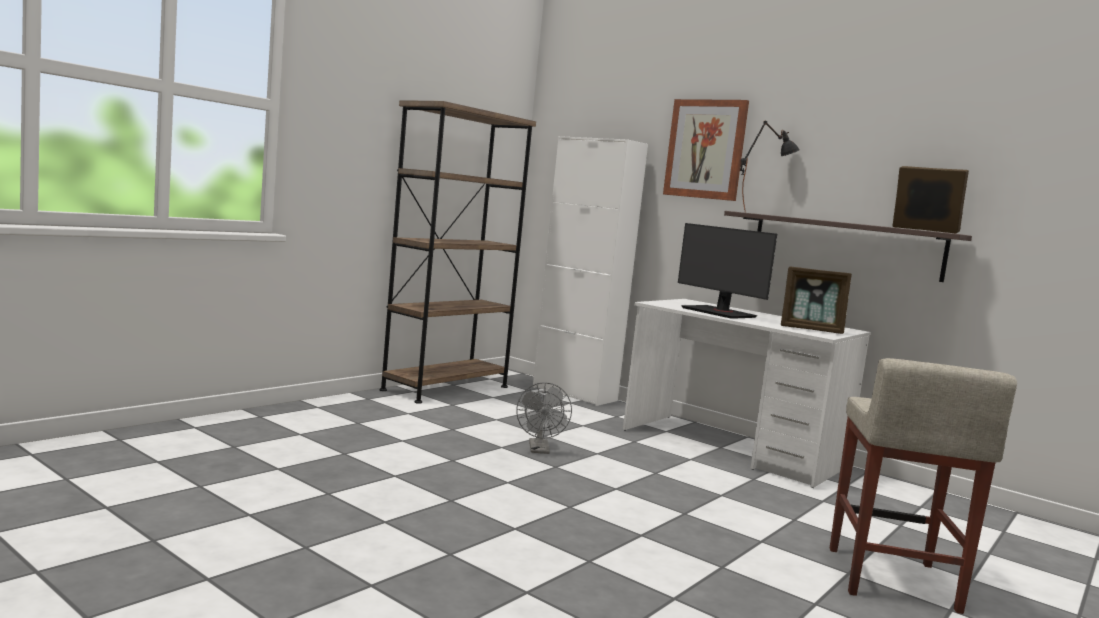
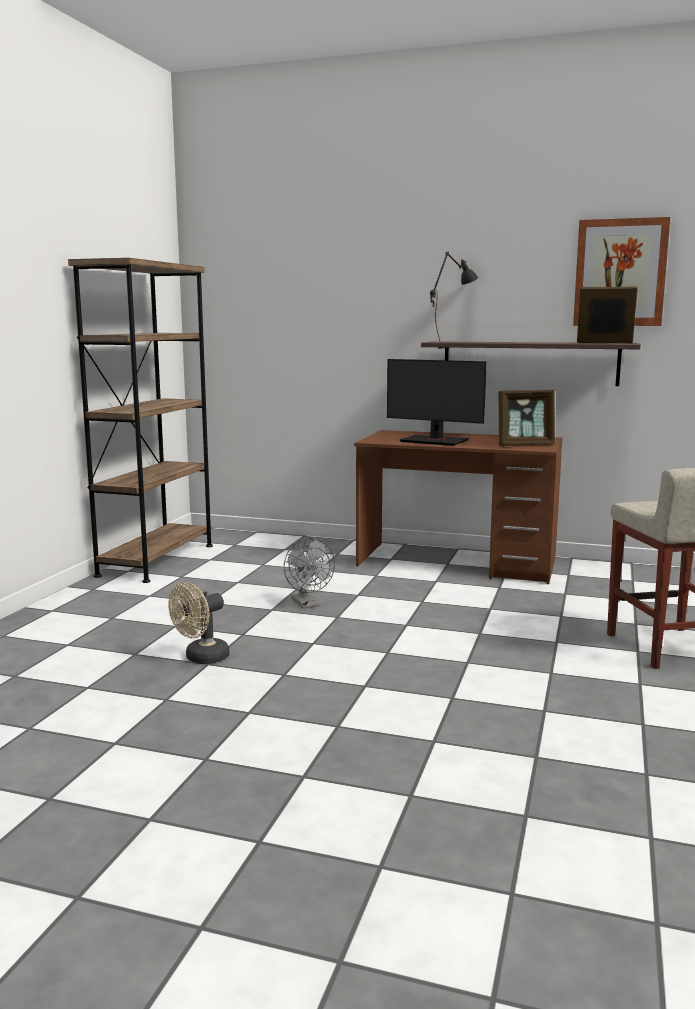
camera: 20 degrees left, 5 degrees up
white cabinet [533,136,648,406] -> none
white desk [623,299,871,488] -> brown desk [354,430,563,584]
picture [663,99,749,201] -> picture moved to [573,217,670,326]
none -> beige fan [168,582,230,664]

